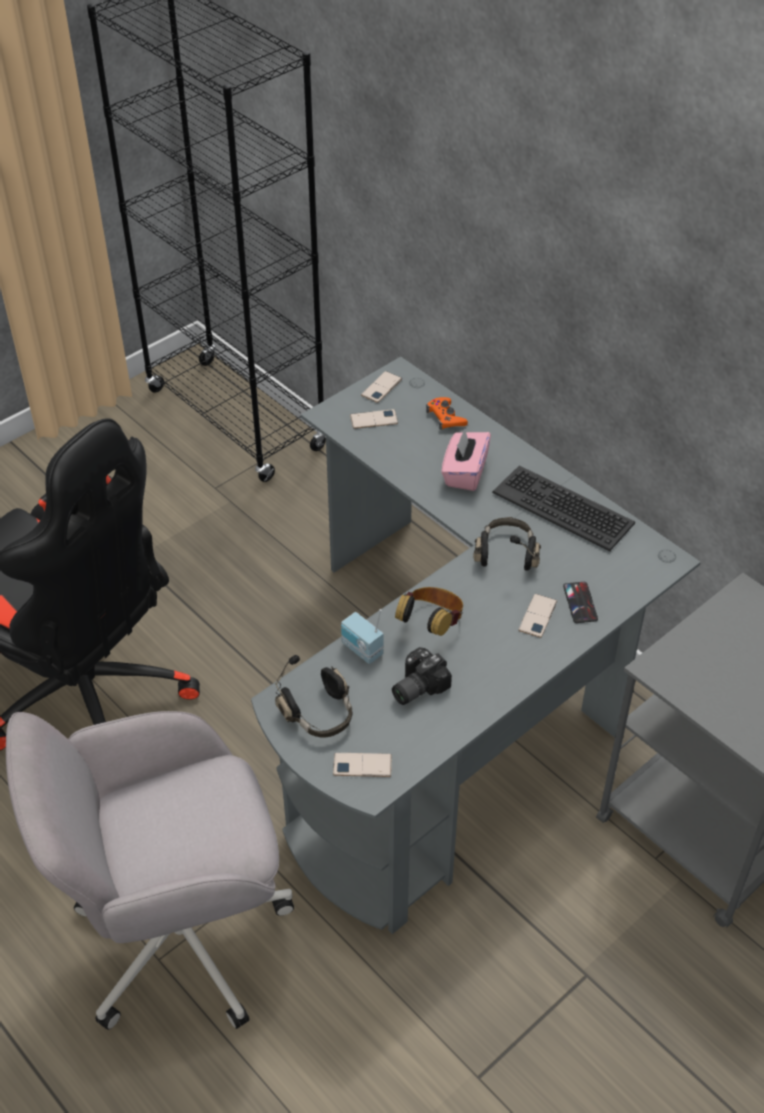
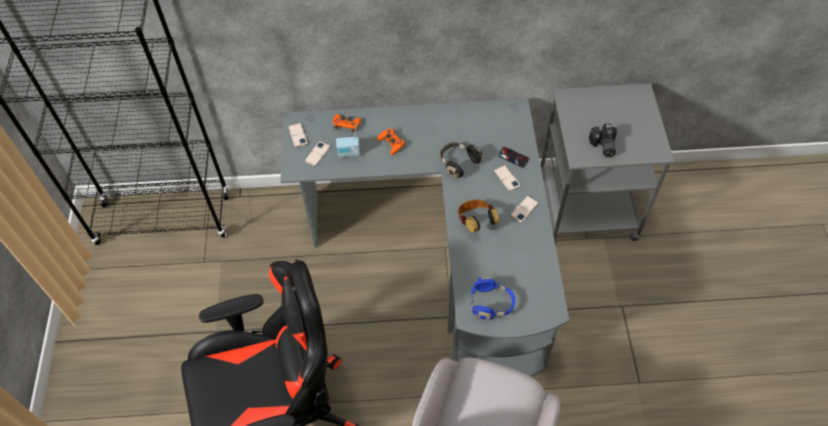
camera: 50 degrees left, 10 degrees up
black headphones [275,655,352,738] -> blue headphones [471,277,515,320]
phone [333,753,392,777] -> phone moved to [510,196,539,223]
radio [341,609,384,664] -> radio moved to [336,124,360,157]
camera [392,647,452,705] -> camera moved to [589,124,617,157]
pink tissue box [441,428,491,491] -> orange game controller [377,128,405,155]
keyboard [492,465,635,552] -> none

